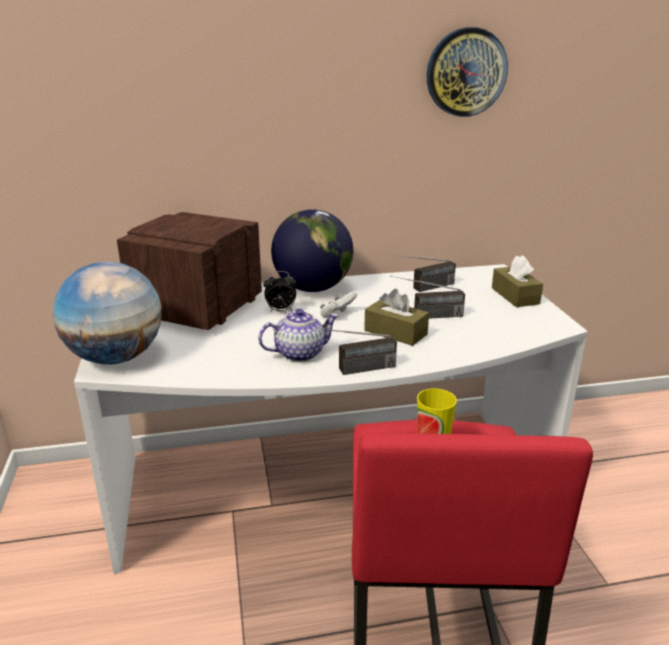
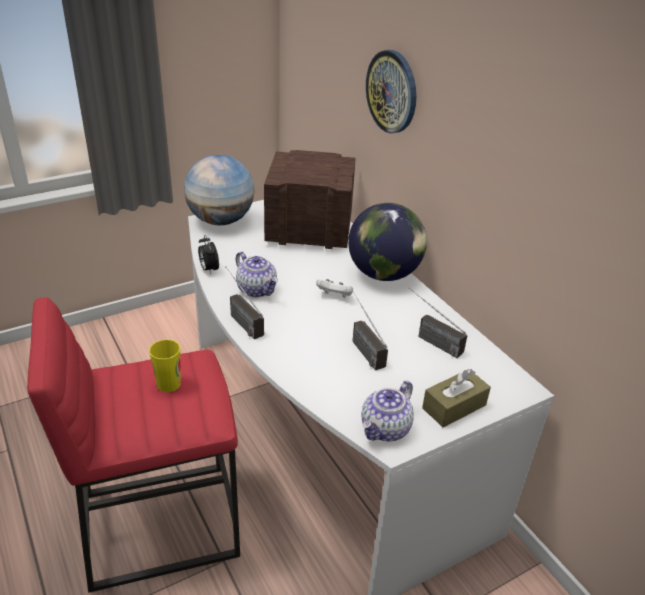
camera: 70 degrees right, 10 degrees up
alarm clock [263,271,296,312] -> alarm clock moved to [198,235,219,274]
brown tissue box [364,289,429,346] -> none
wall clock [427,27,508,117] -> wall clock moved to [366,50,416,133]
none -> teapot [361,380,414,441]

